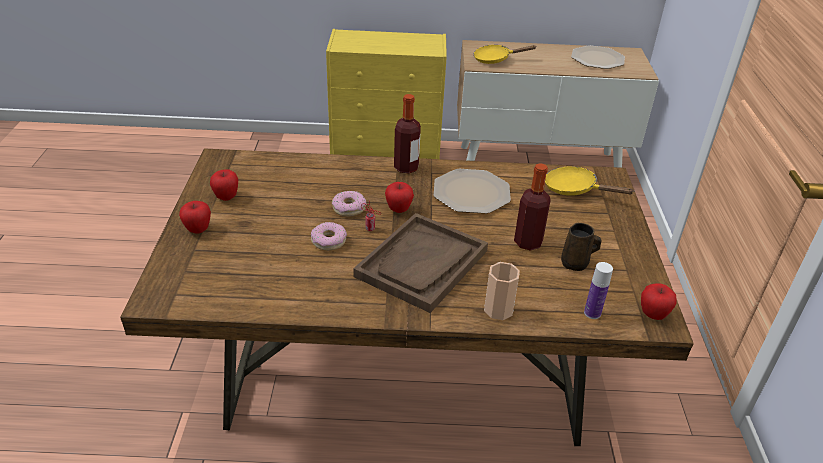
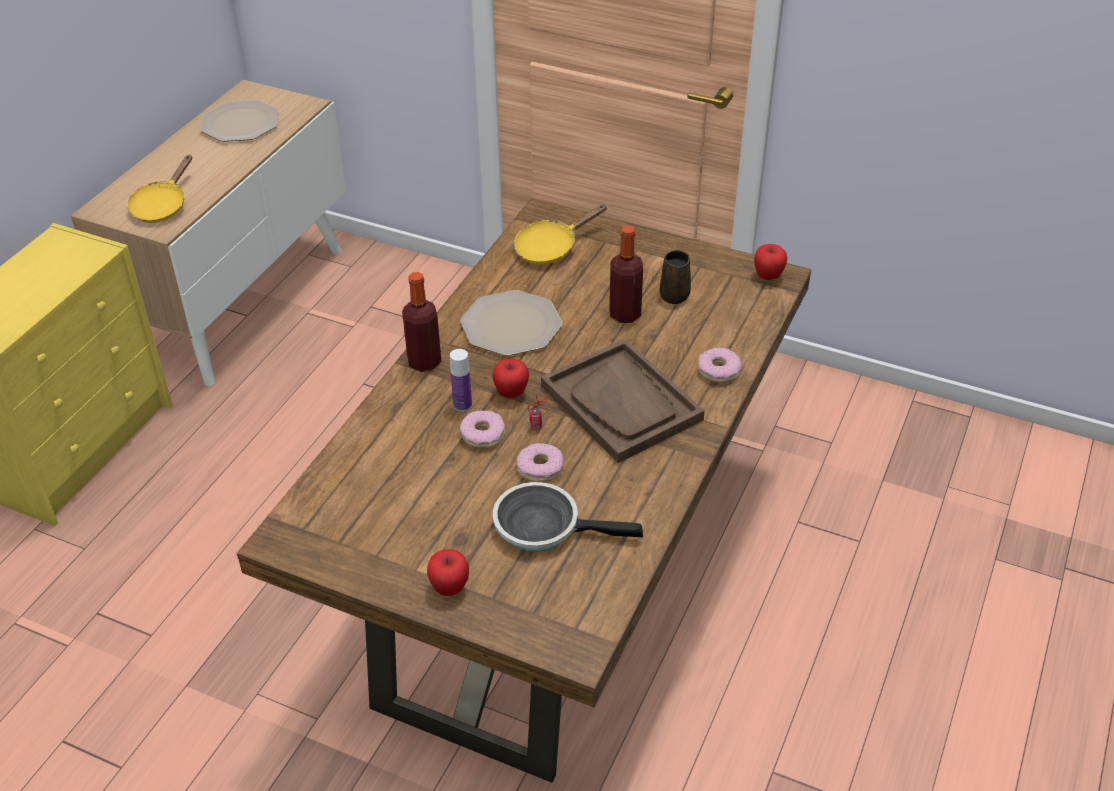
camera: 65 degrees left, 5 degrees up
apple [210,169,238,201] -> none
cup [484,262,520,320] -> donut [698,348,741,383]
bottle [584,262,613,319] -> bottle moved to [450,349,472,412]
none -> frying pan [493,482,643,552]

